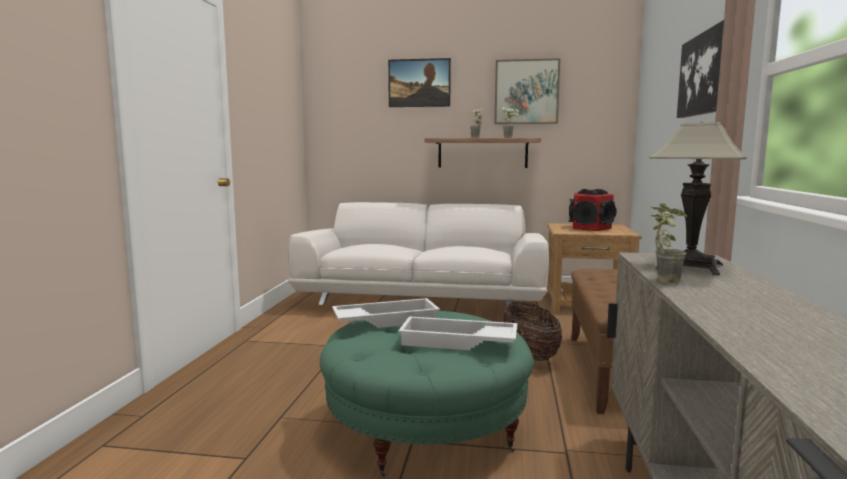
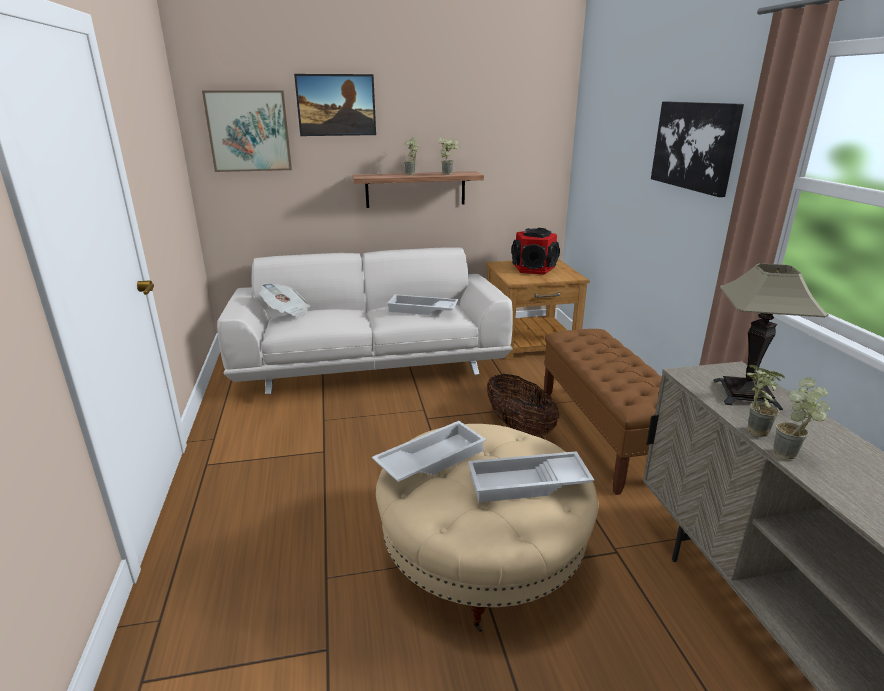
camera: 20 degrees left, 15 degrees up
green ottoman [320,311,534,477] -> beige ottoman [376,424,599,632]
picture [495,58,560,124] -> picture moved to [202,90,292,172]
none -> newspaper [259,283,310,318]
none -> white tray [387,294,459,315]
none -> potted plant [773,377,830,459]

